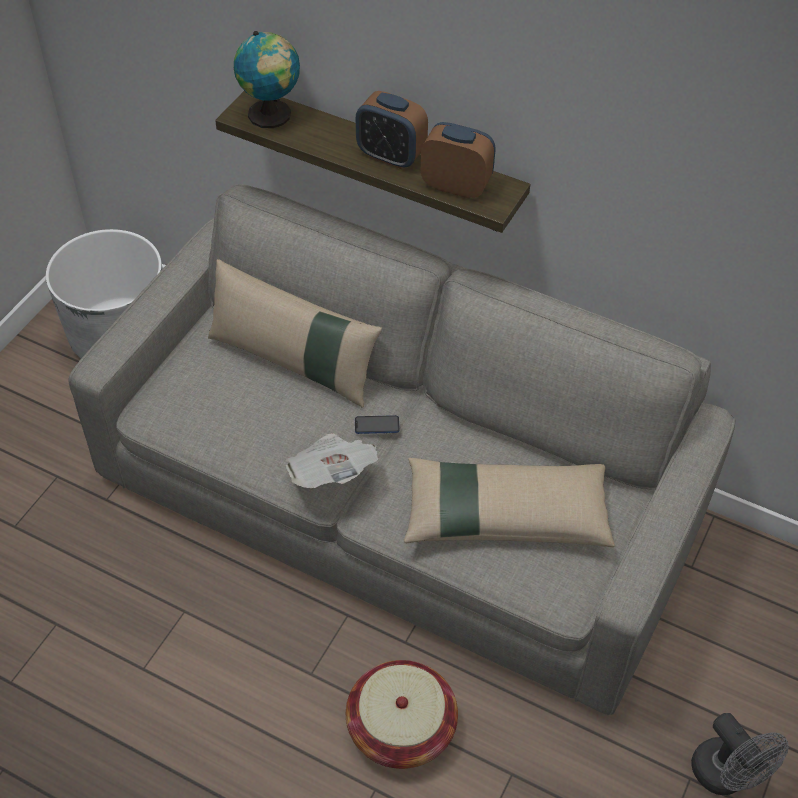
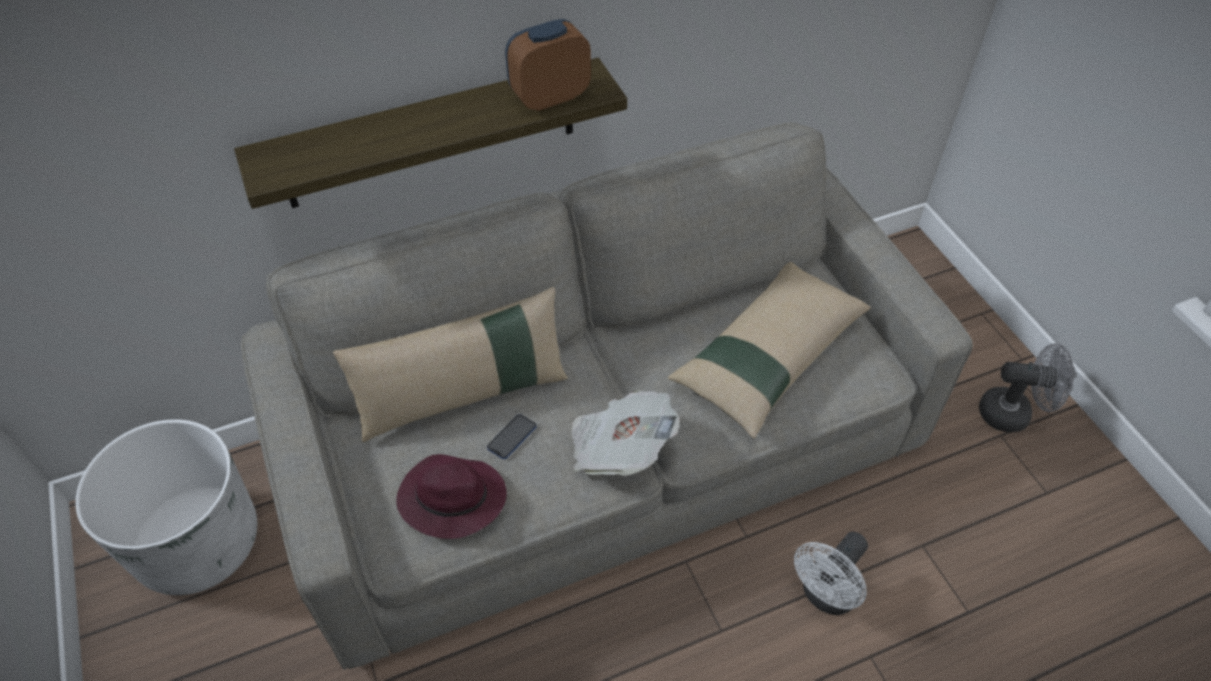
camera: 50 degrees left, 0 degrees up
globe [234,31,300,128] -> none
basket [346,660,458,769] -> white fan [794,532,868,615]
phone [355,415,400,434] -> phone moved to [487,414,536,459]
alarm clock [356,91,428,169] -> none
none -> purple hat [396,454,507,539]

